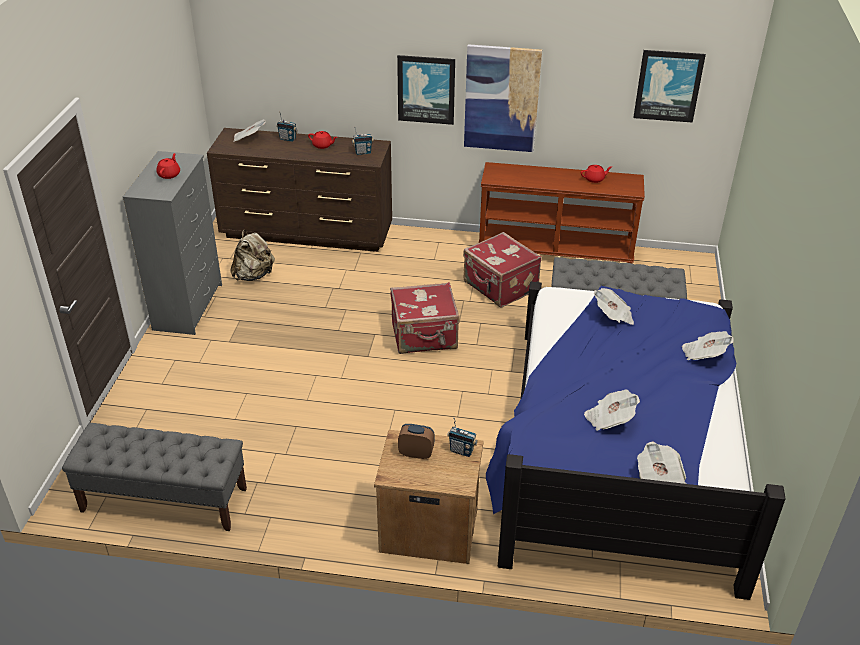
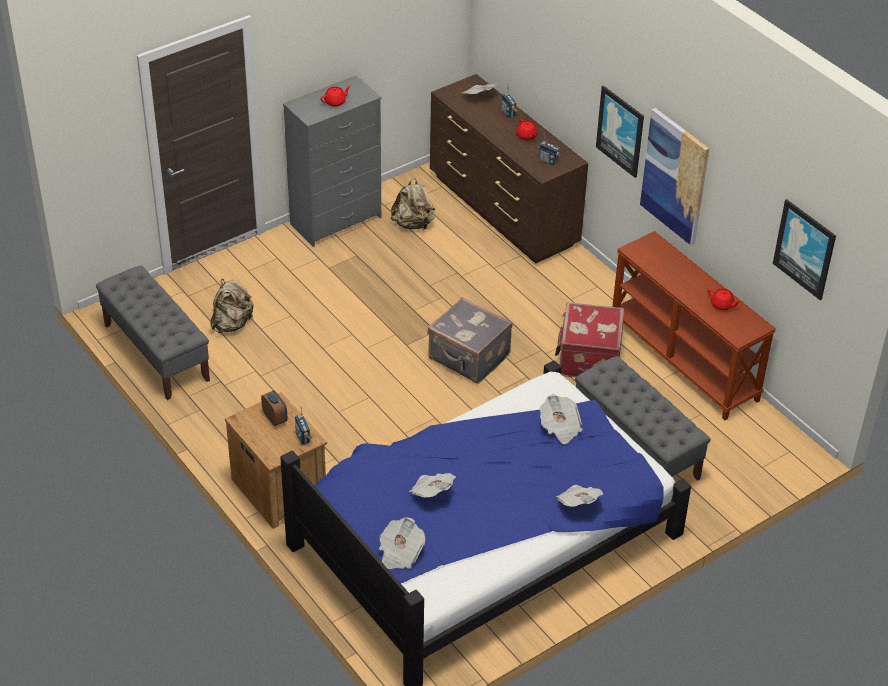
camera: 45 degrees right, 5 degrees up
red suitcase [390,282,460,354] -> grey suitcase [427,297,512,384]
none -> beige backpack [210,279,254,333]

